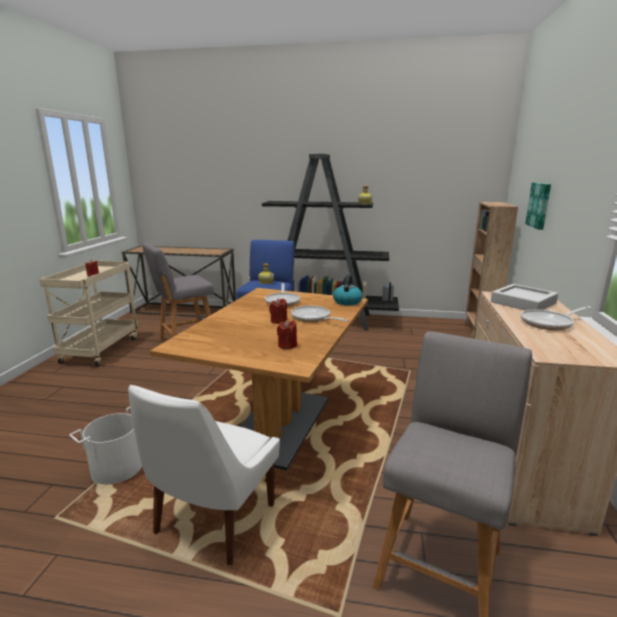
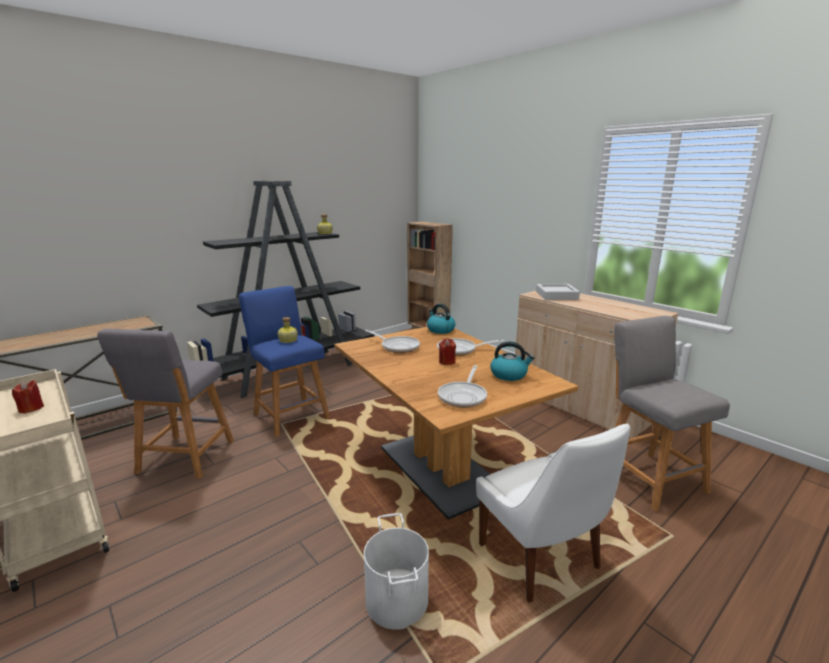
camera: 50 degrees left, 0 degrees up
red candle [277,320,297,349] -> kettle [490,342,535,381]
frying pan [521,306,592,330] -> frying pan moved to [438,365,487,408]
picture [525,183,551,230] -> none

